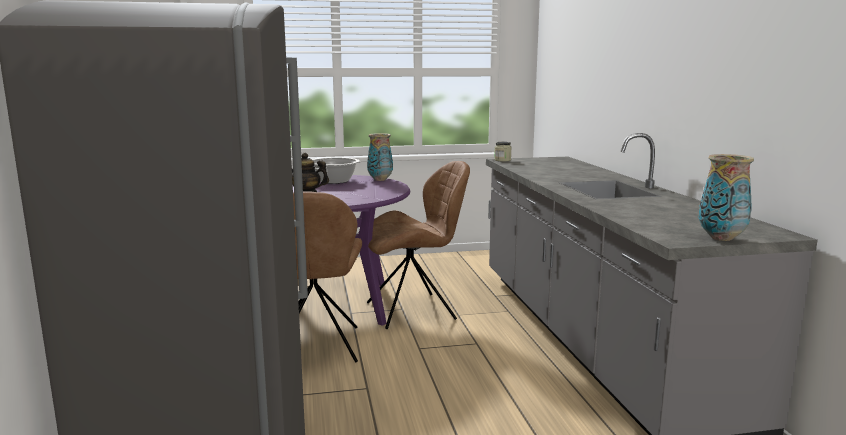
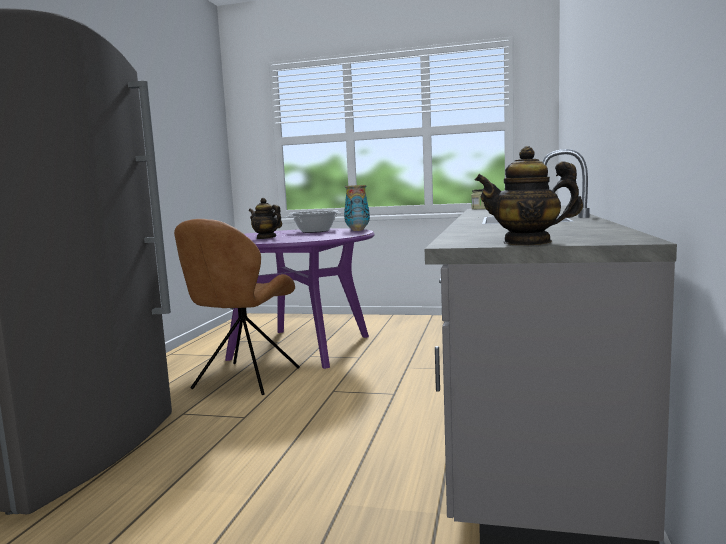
camera: 25 degrees right, 5 degrees down
brown chair [367,161,470,329] -> none
vase [699,154,754,241] -> teapot [475,146,583,245]

